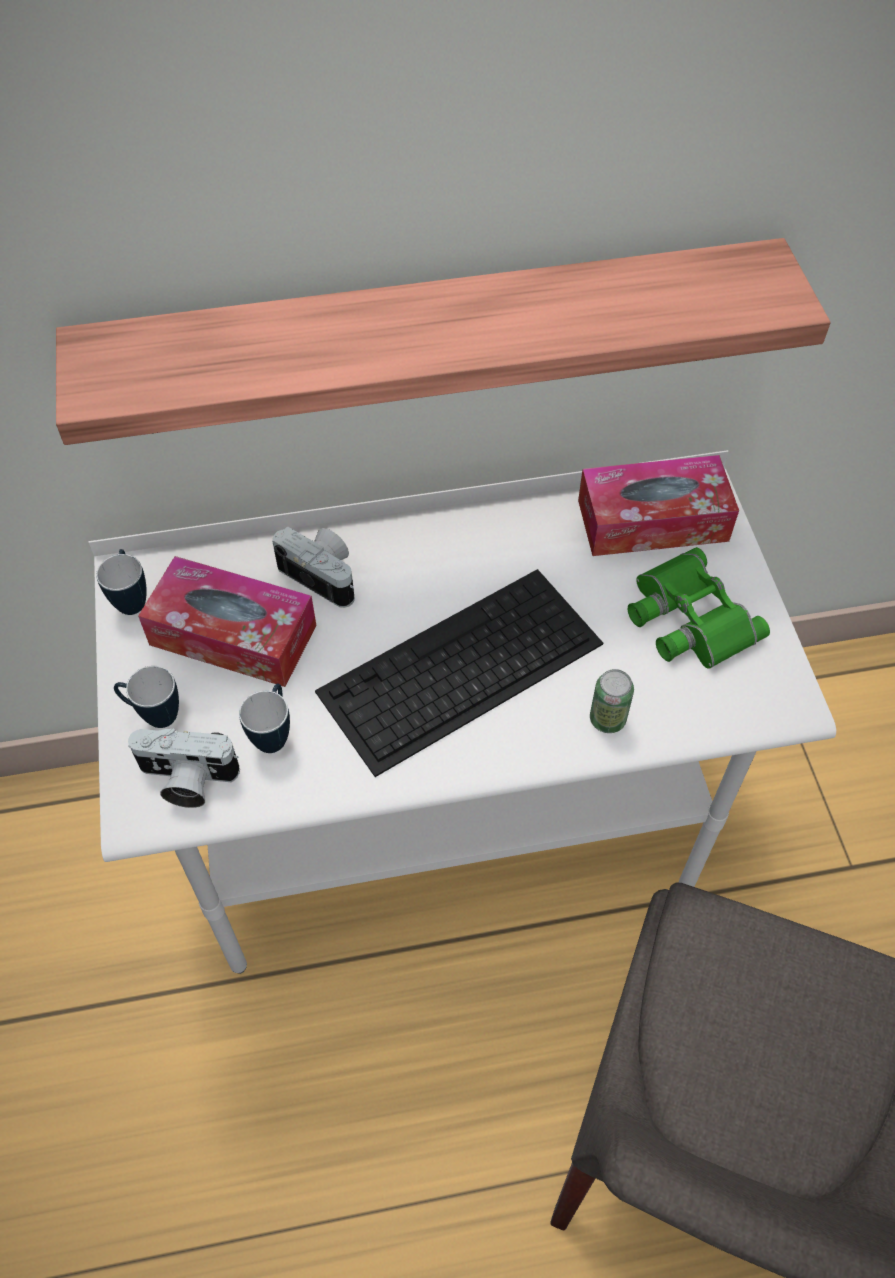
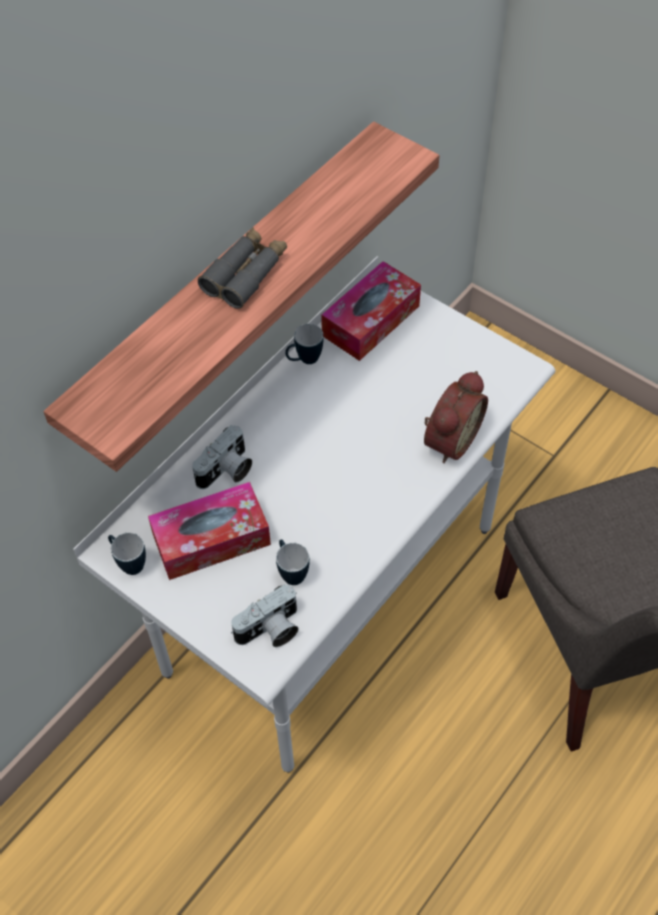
camera: 40 degrees left, 0 degrees up
mug [114,666,179,728] -> mug moved to [285,324,324,364]
camera [272,526,355,608] -> camera turned 135 degrees clockwise [192,425,252,489]
keyboard [315,569,603,777] -> none
can [590,669,634,733] -> alarm clock [424,371,488,463]
green binoculars [627,547,770,669] -> none
none -> grey binoculars [198,227,287,308]

